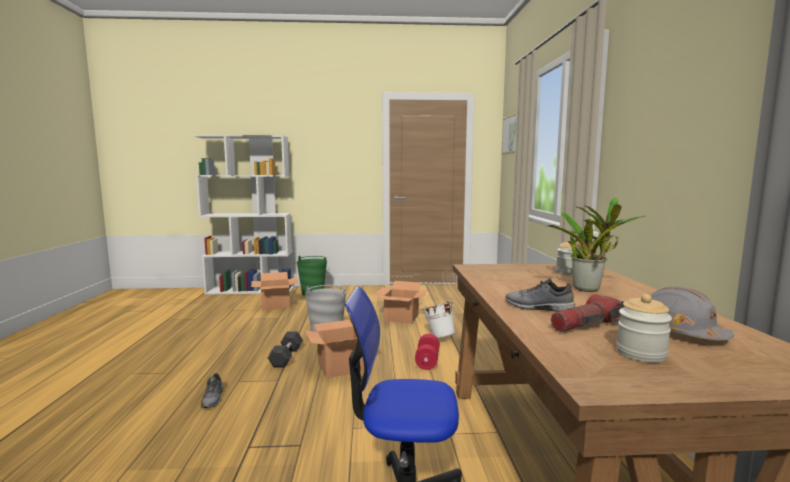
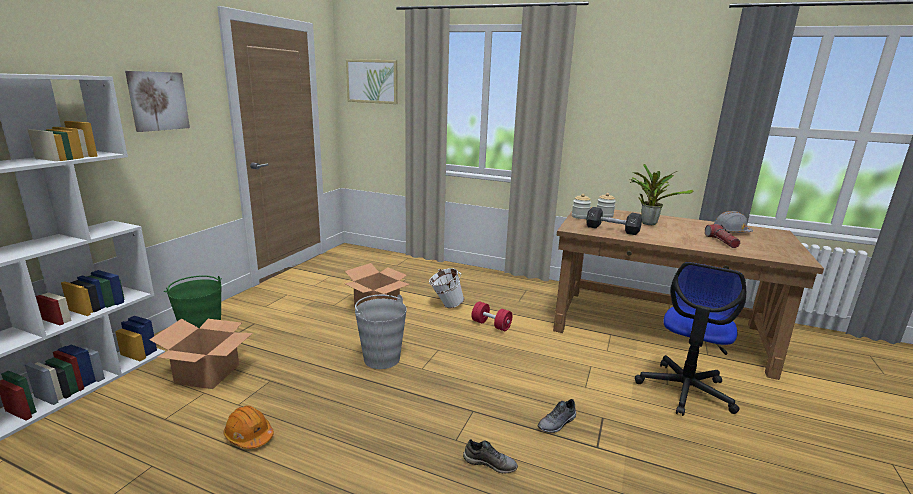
camera: 65 degrees left, 10 degrees up
black dumbbell [268,331,303,368] -> black dumbbell moved to [586,207,642,235]
cardboard box [305,320,364,378] -> none
grey shoe [505,278,575,312] -> grey shoe moved to [538,399,576,433]
jar [616,294,672,363] -> jar moved to [572,194,591,219]
none -> picture [125,71,190,132]
none -> orange hard hat [223,406,274,449]

